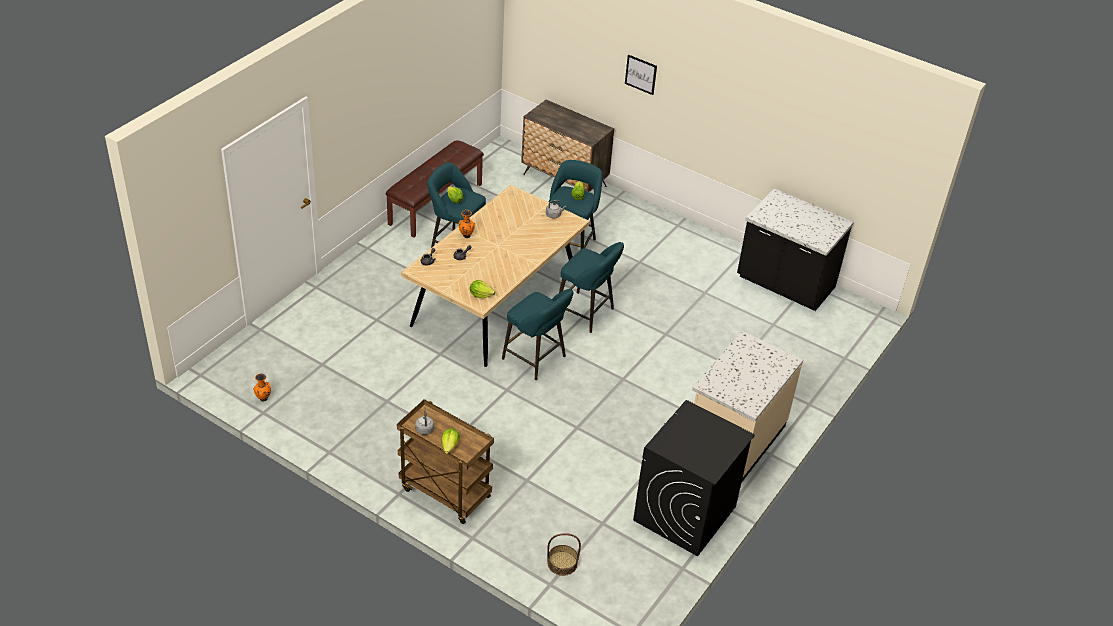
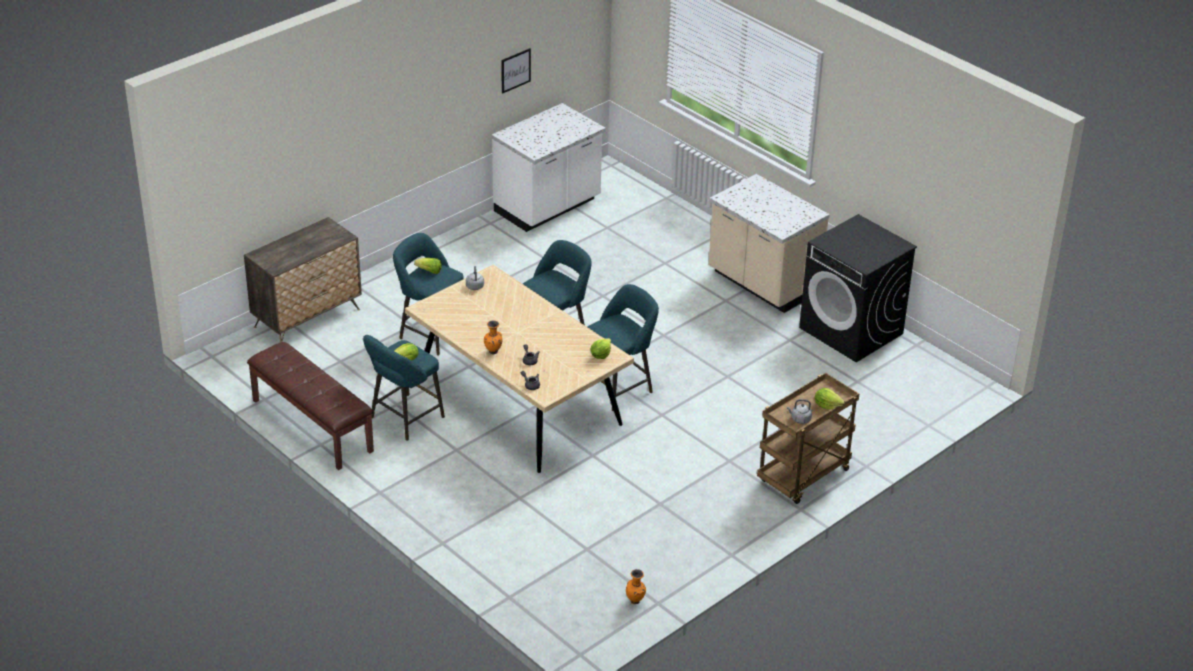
camera: 75 degrees left, 5 degrees down
basket [547,533,581,576] -> none
picture [625,55,657,95] -> picture moved to [501,48,531,94]
black counter [737,188,854,311] -> white counter [491,103,606,232]

